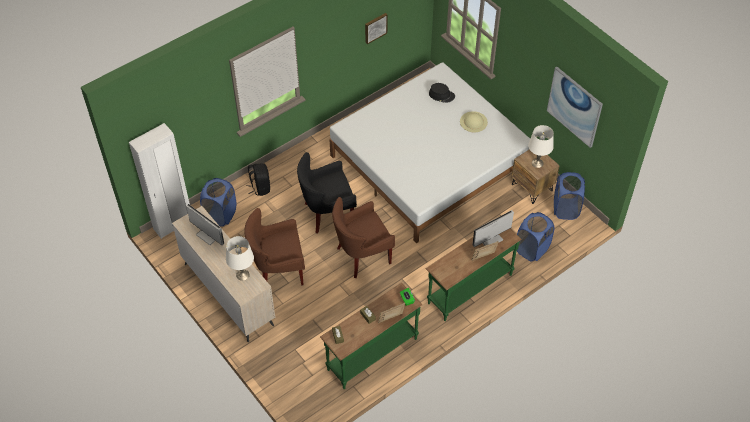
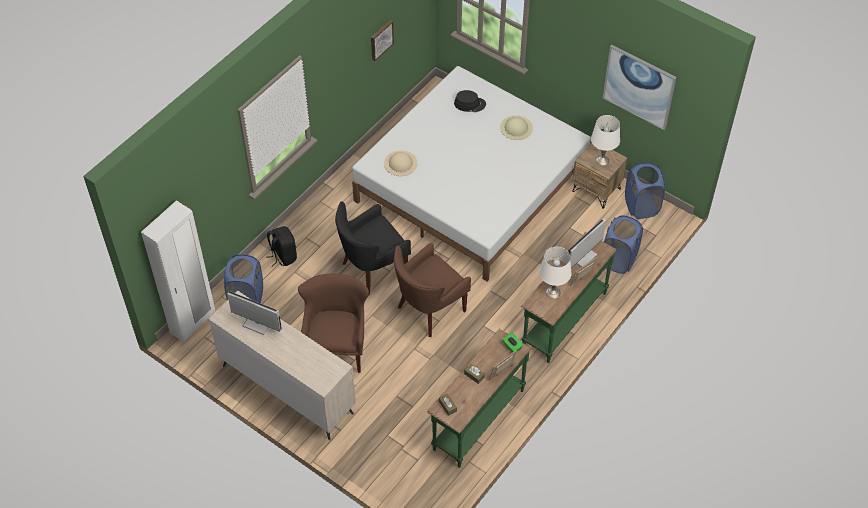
camera: 15 degrees left, 0 degrees up
white table lamp [226,236,254,281] -> white table lamp moved to [539,247,572,299]
brown armchair [244,208,305,286] -> brown armchair turned 120 degrees clockwise [298,274,369,373]
none -> beige hat [384,151,418,176]

